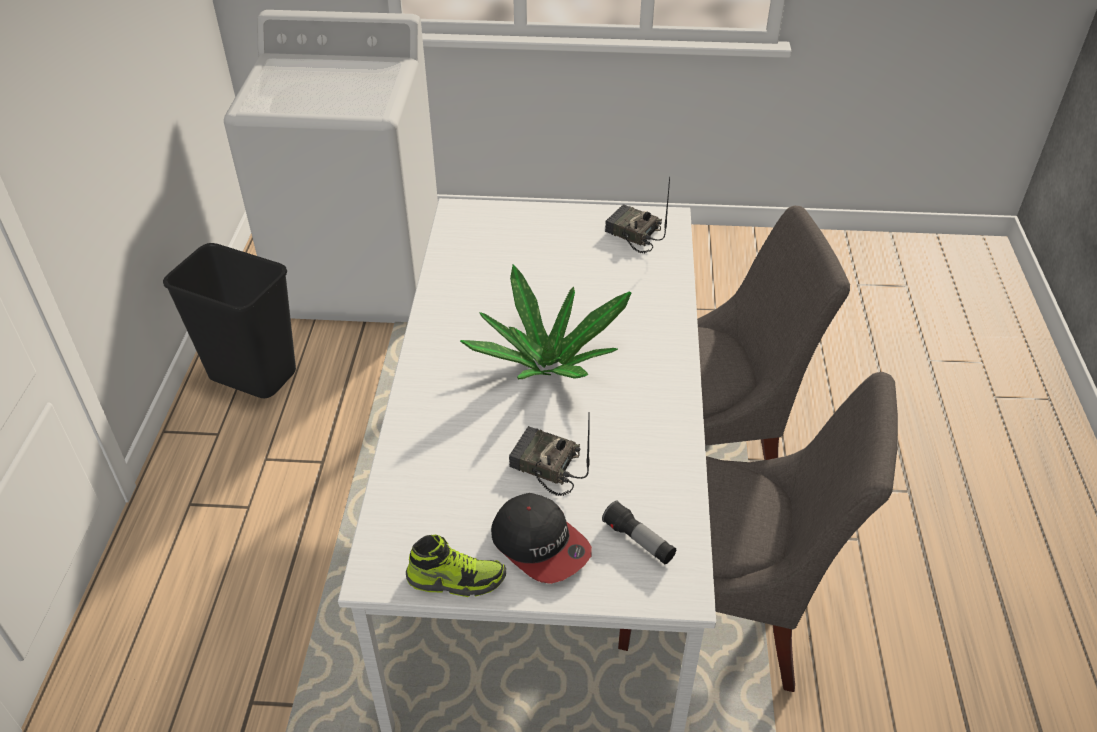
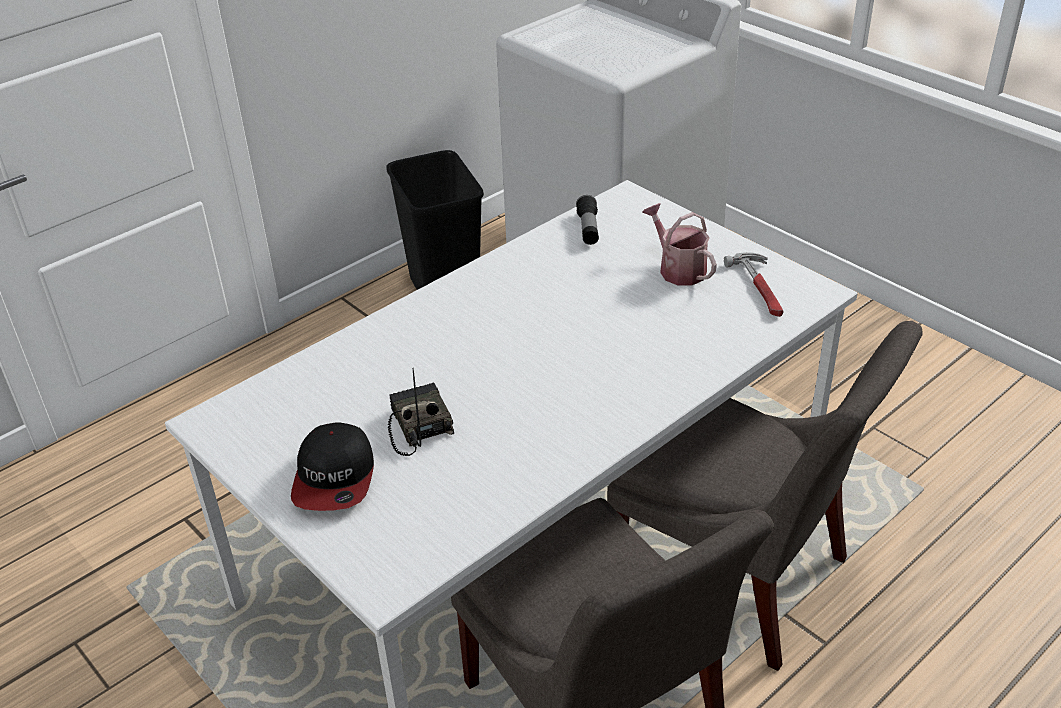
camera: 45 degrees right, 5 degrees down
shoe [406,535,506,597] -> none
potted plant [460,264,631,379] -> none
flashlight [602,501,676,564] -> flashlight moved to [576,195,599,245]
radio [605,177,670,253] -> hammer [724,252,783,317]
none -> watering can [642,203,717,285]

